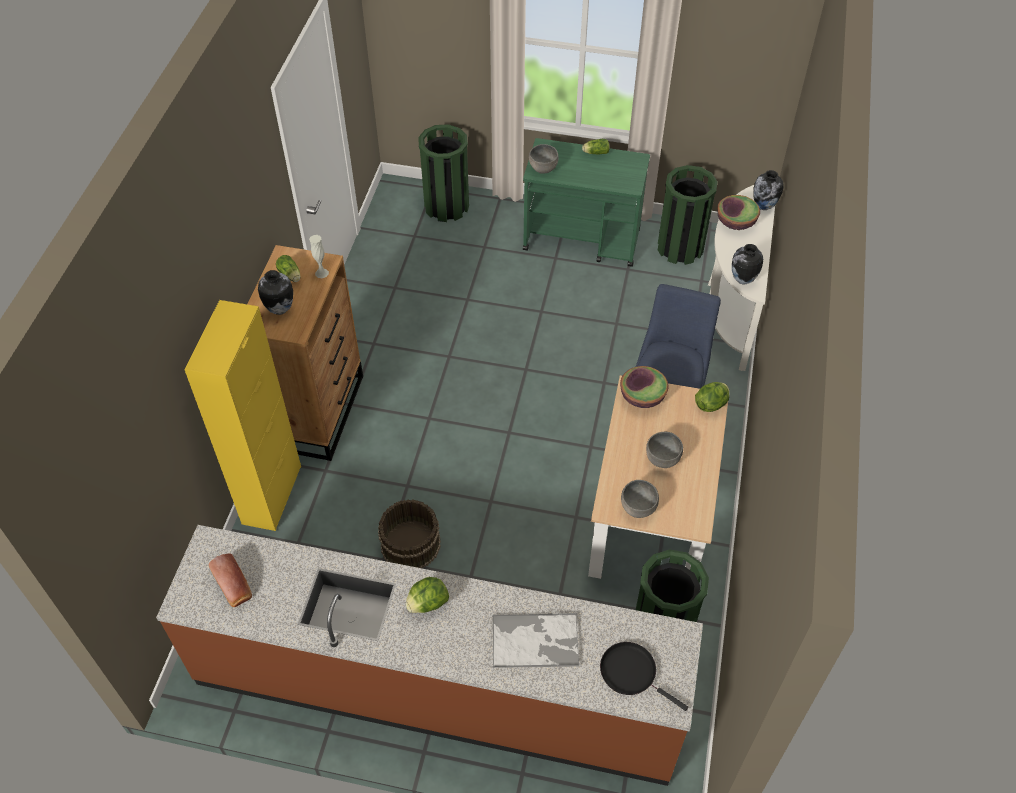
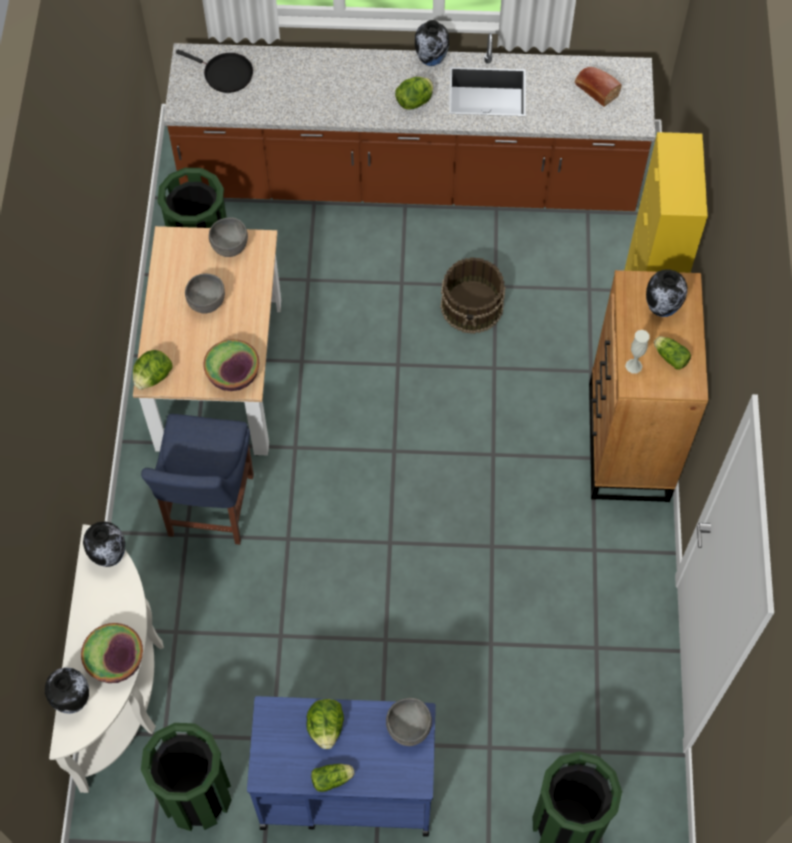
camera: 170 degrees right, 10 degrees up
tray [492,613,580,668] -> none
green cart [523,138,650,267] -> blue cart [247,696,436,837]
none -> lettuce [306,699,344,749]
none -> vase [415,20,449,66]

